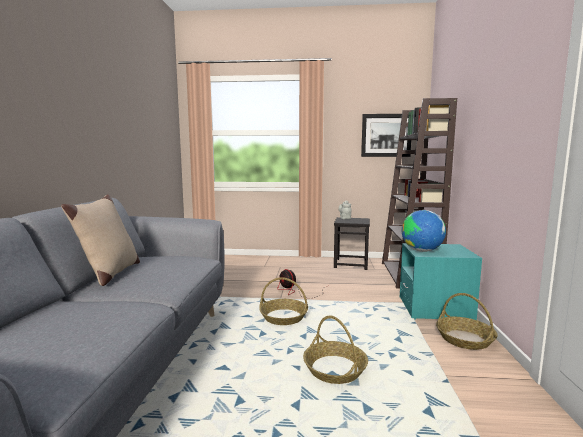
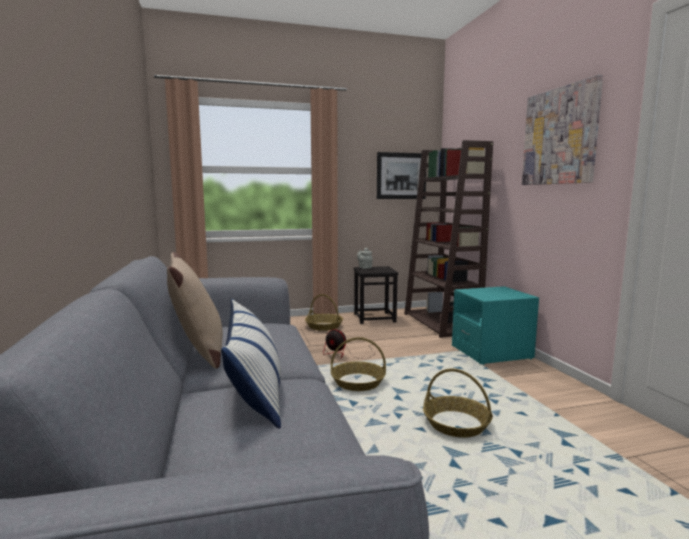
camera: 20 degrees left, 0 degrees up
globe [402,210,446,252] -> none
basket [436,293,498,350] -> basket moved to [305,294,343,331]
none -> pillow [221,299,281,428]
none -> picture [522,75,603,185]

